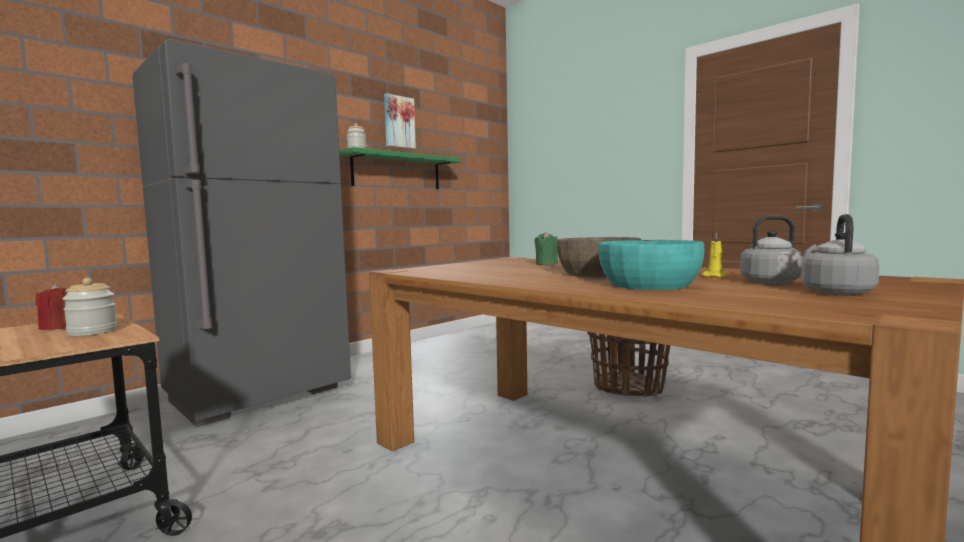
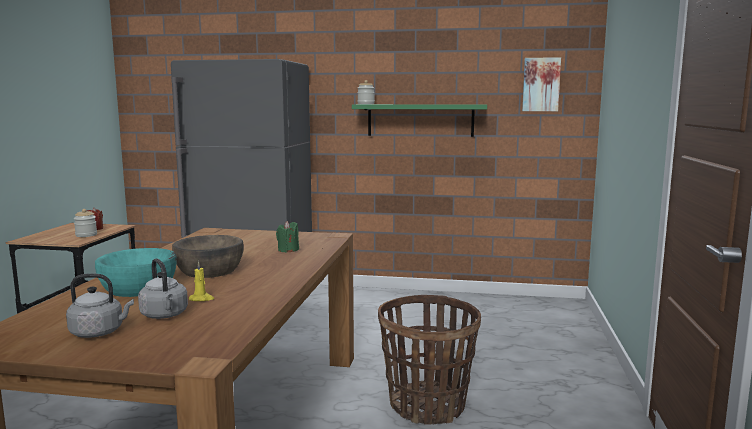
camera: 55 degrees right, 5 degrees up
picture [384,93,416,149] -> picture moved to [522,57,561,111]

